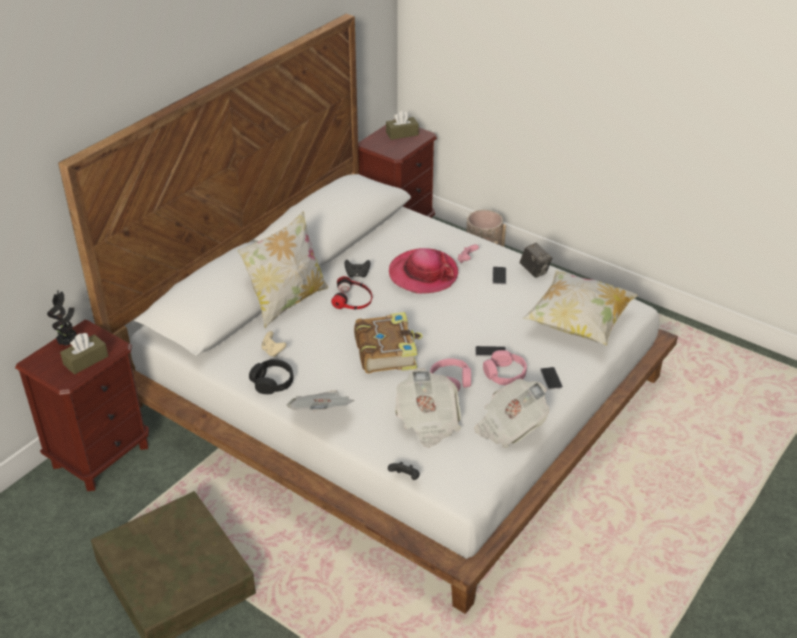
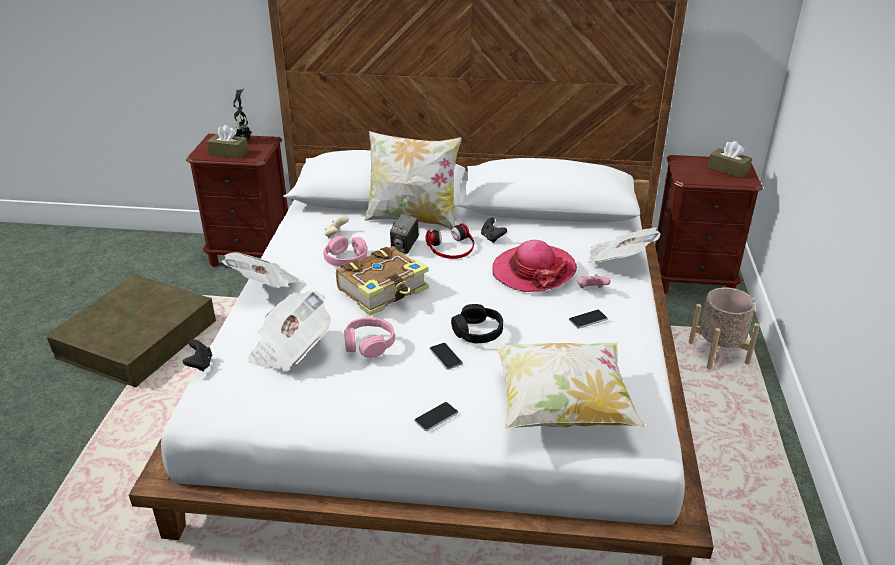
camera: 60 degrees right, 5 degrees down
black headphones [249,359,293,394] -> black headphones moved to [451,304,503,343]
newspaper [474,379,549,448] -> newspaper moved to [588,227,661,263]
pink headphones [483,350,527,385] -> pink headphones moved to [324,236,368,267]
camera [520,243,552,278] -> camera moved to [390,214,419,254]

